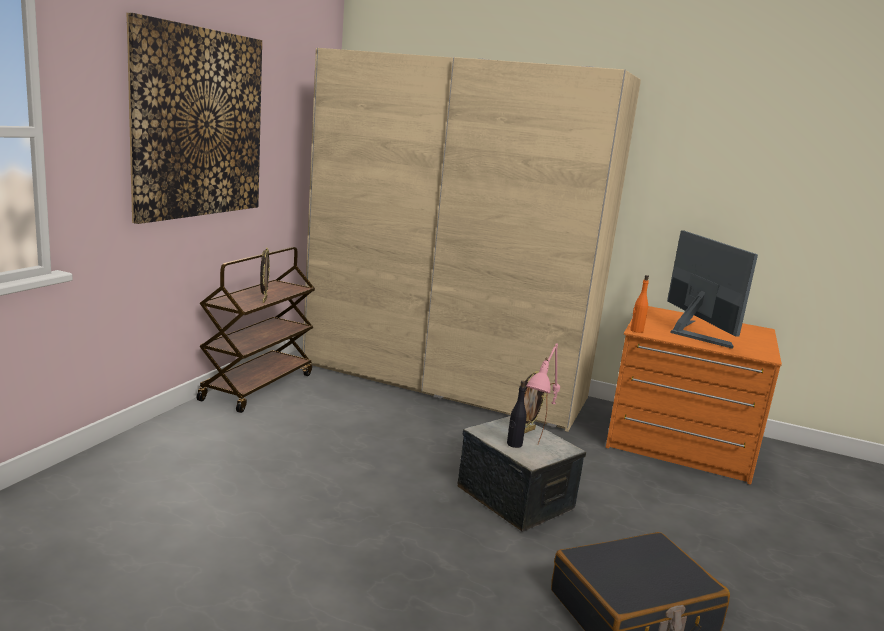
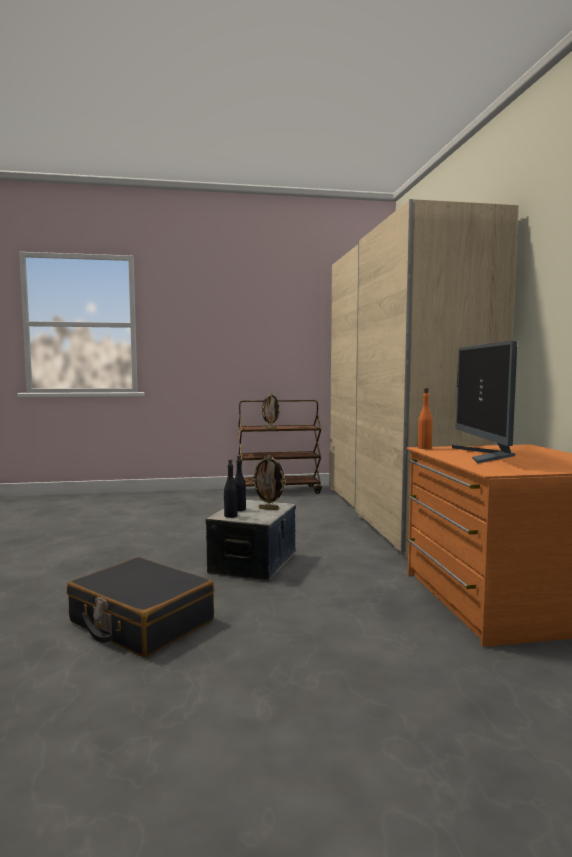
camera: 60 degrees right, 10 degrees down
picture [127,12,262,224] -> none
pink table lamp [526,343,560,444] -> black bottle [223,459,238,518]
monitor [667,230,758,349] -> monitor turned 135 degrees clockwise [452,341,517,463]

